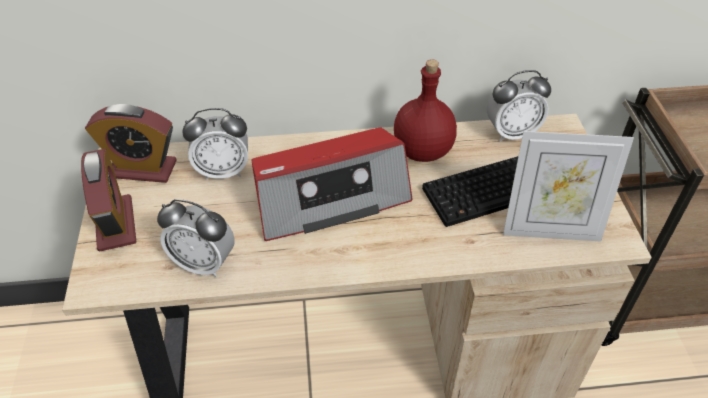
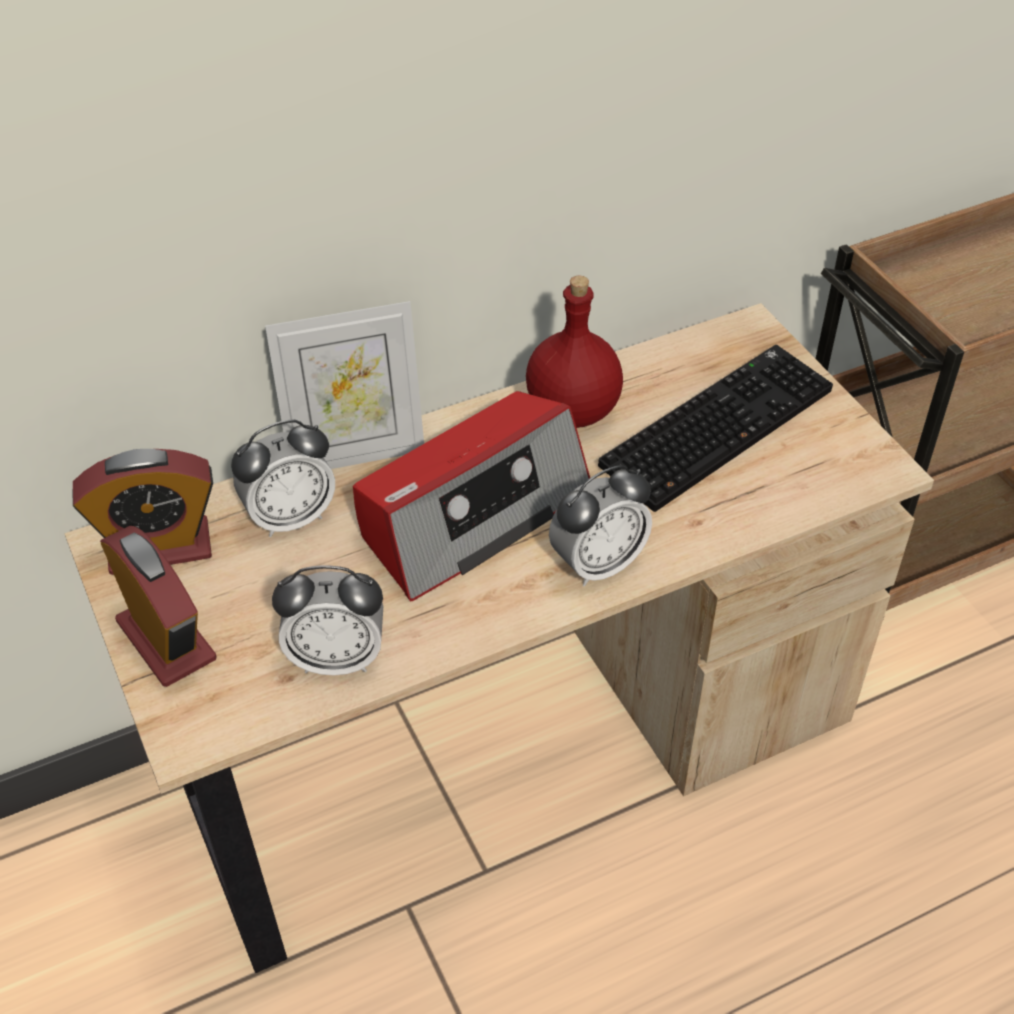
camera: 20 degrees left, 0 degrees up
alarm clock [487,70,551,142] -> alarm clock moved to [549,465,652,586]
picture frame [503,131,634,241] -> picture frame moved to [265,301,424,469]

